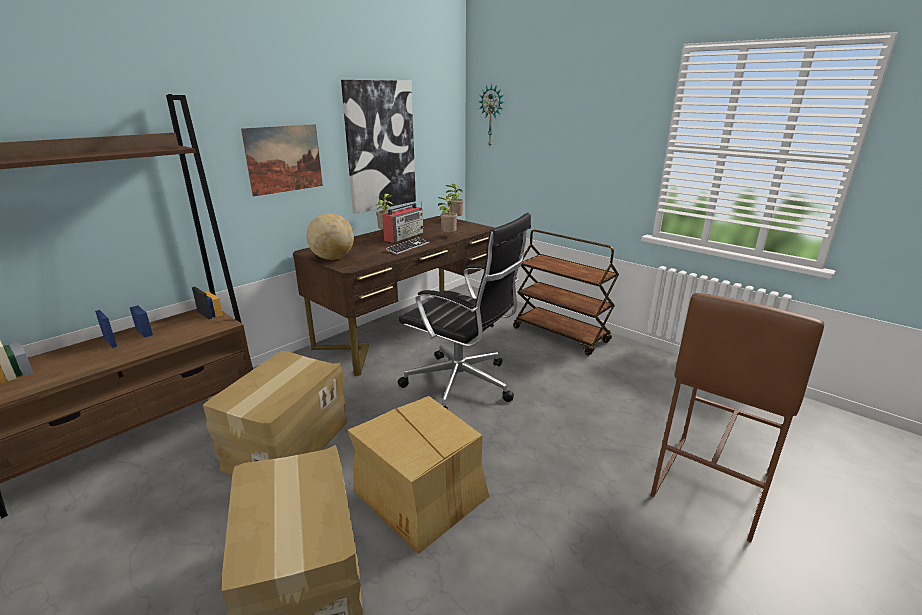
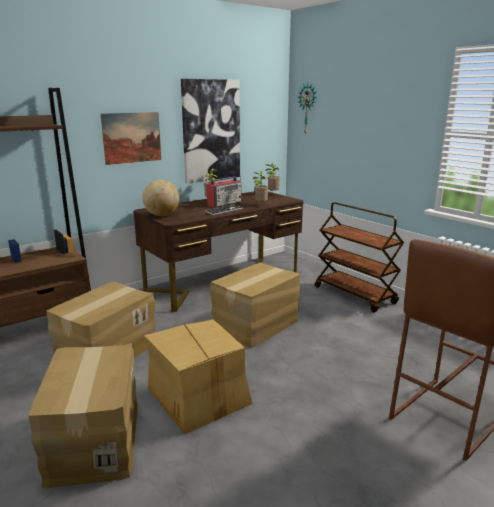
camera: 10 degrees right, 5 degrees down
black office chair [398,213,531,409] -> cardboard box [210,262,300,348]

